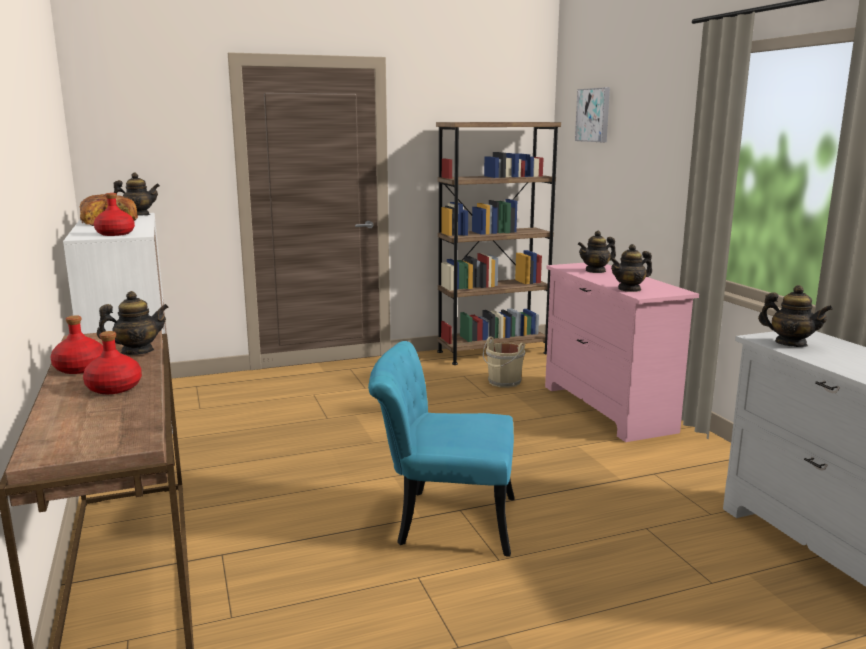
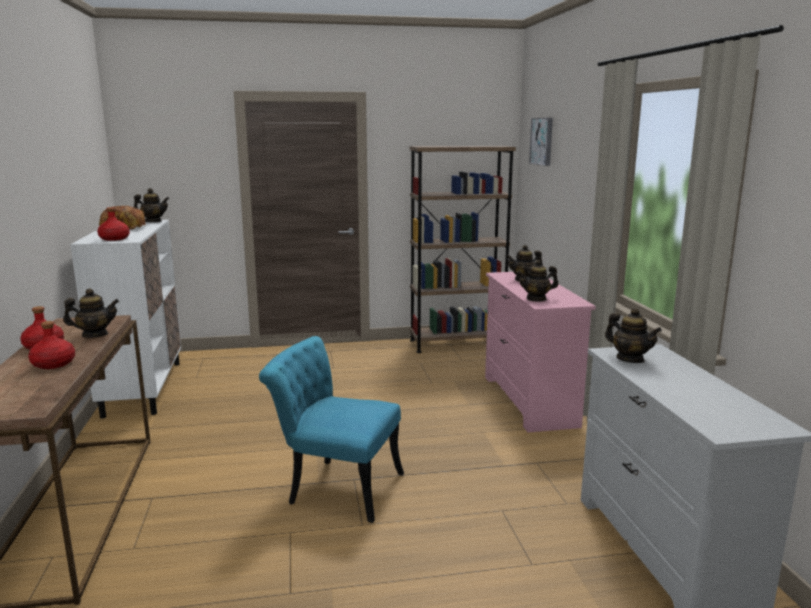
camera: 10 degrees right, 0 degrees up
beige bucket [483,336,525,388] -> none

